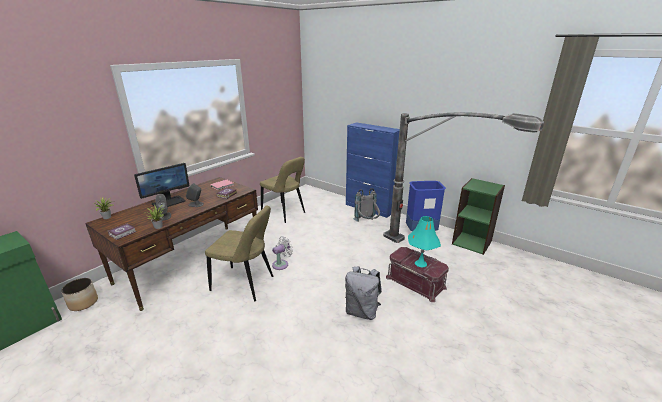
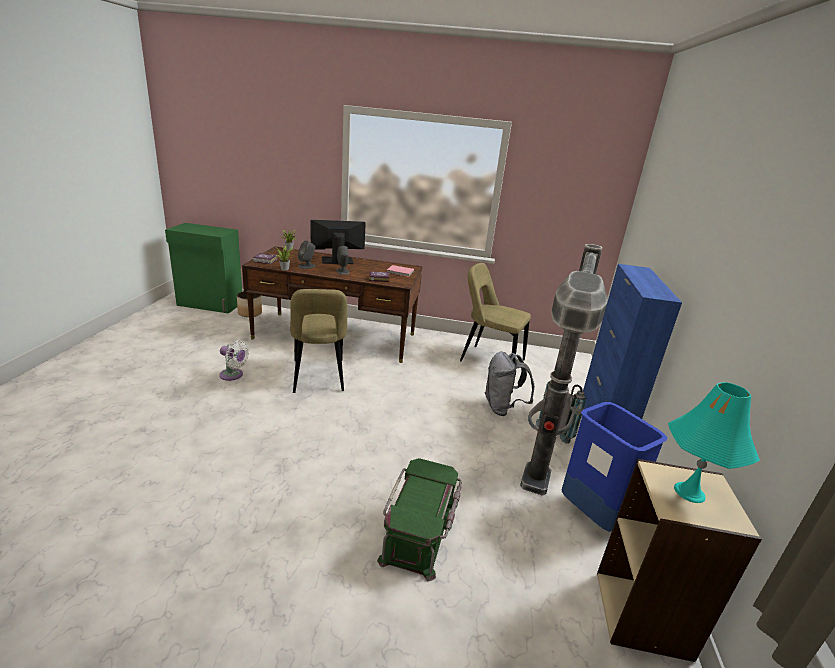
camera: 60 degrees right, 0 degrees up
monitor [134,163,189,208] -> monitor turned 150 degrees clockwise [310,220,366,264]
beige chair [260,157,305,223] -> beige chair turned 105 degrees clockwise [460,263,531,363]
white fan [272,236,293,270] -> white fan moved to [219,340,249,381]
grey backpack [345,266,382,320] -> grey backpack moved to [484,352,534,416]
red storage box [386,247,449,302] -> green storage box [377,458,462,581]
turquoise table lamp [408,216,441,267] -> turquoise table lamp moved to [668,382,760,503]
green bookcase [452,178,505,255] -> beige bookcase [597,459,762,662]

